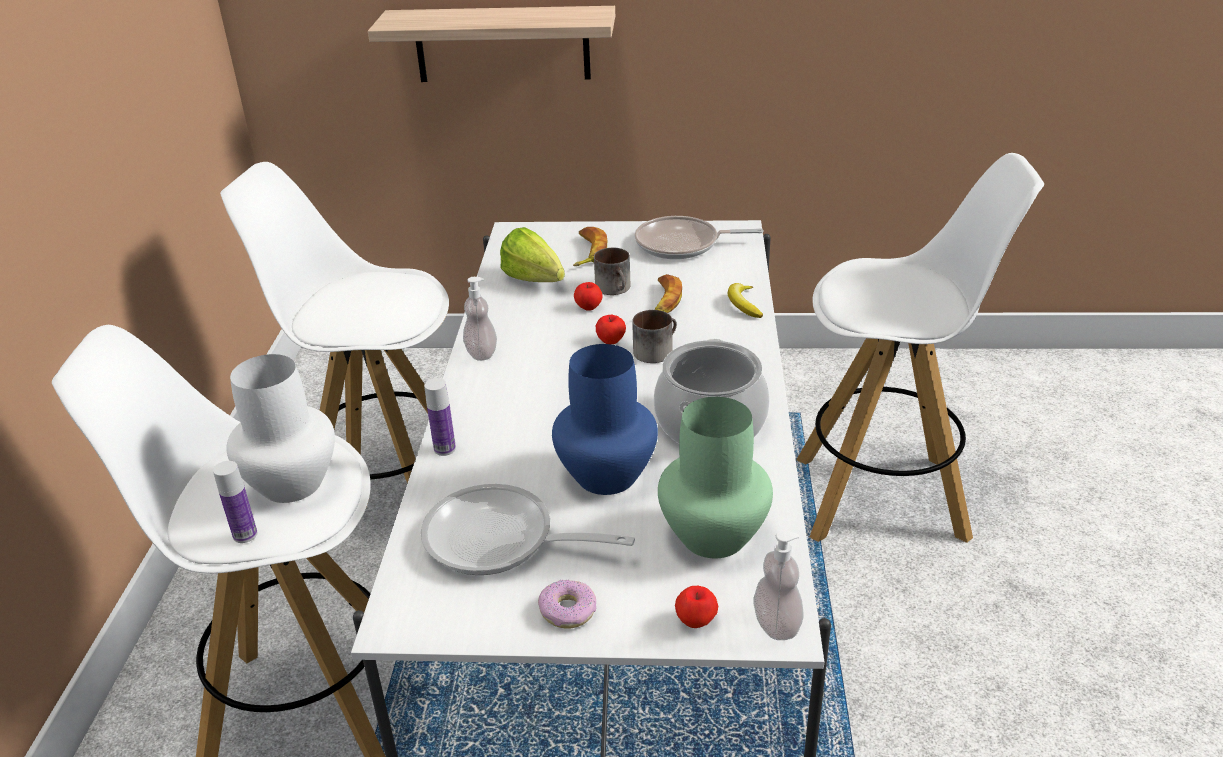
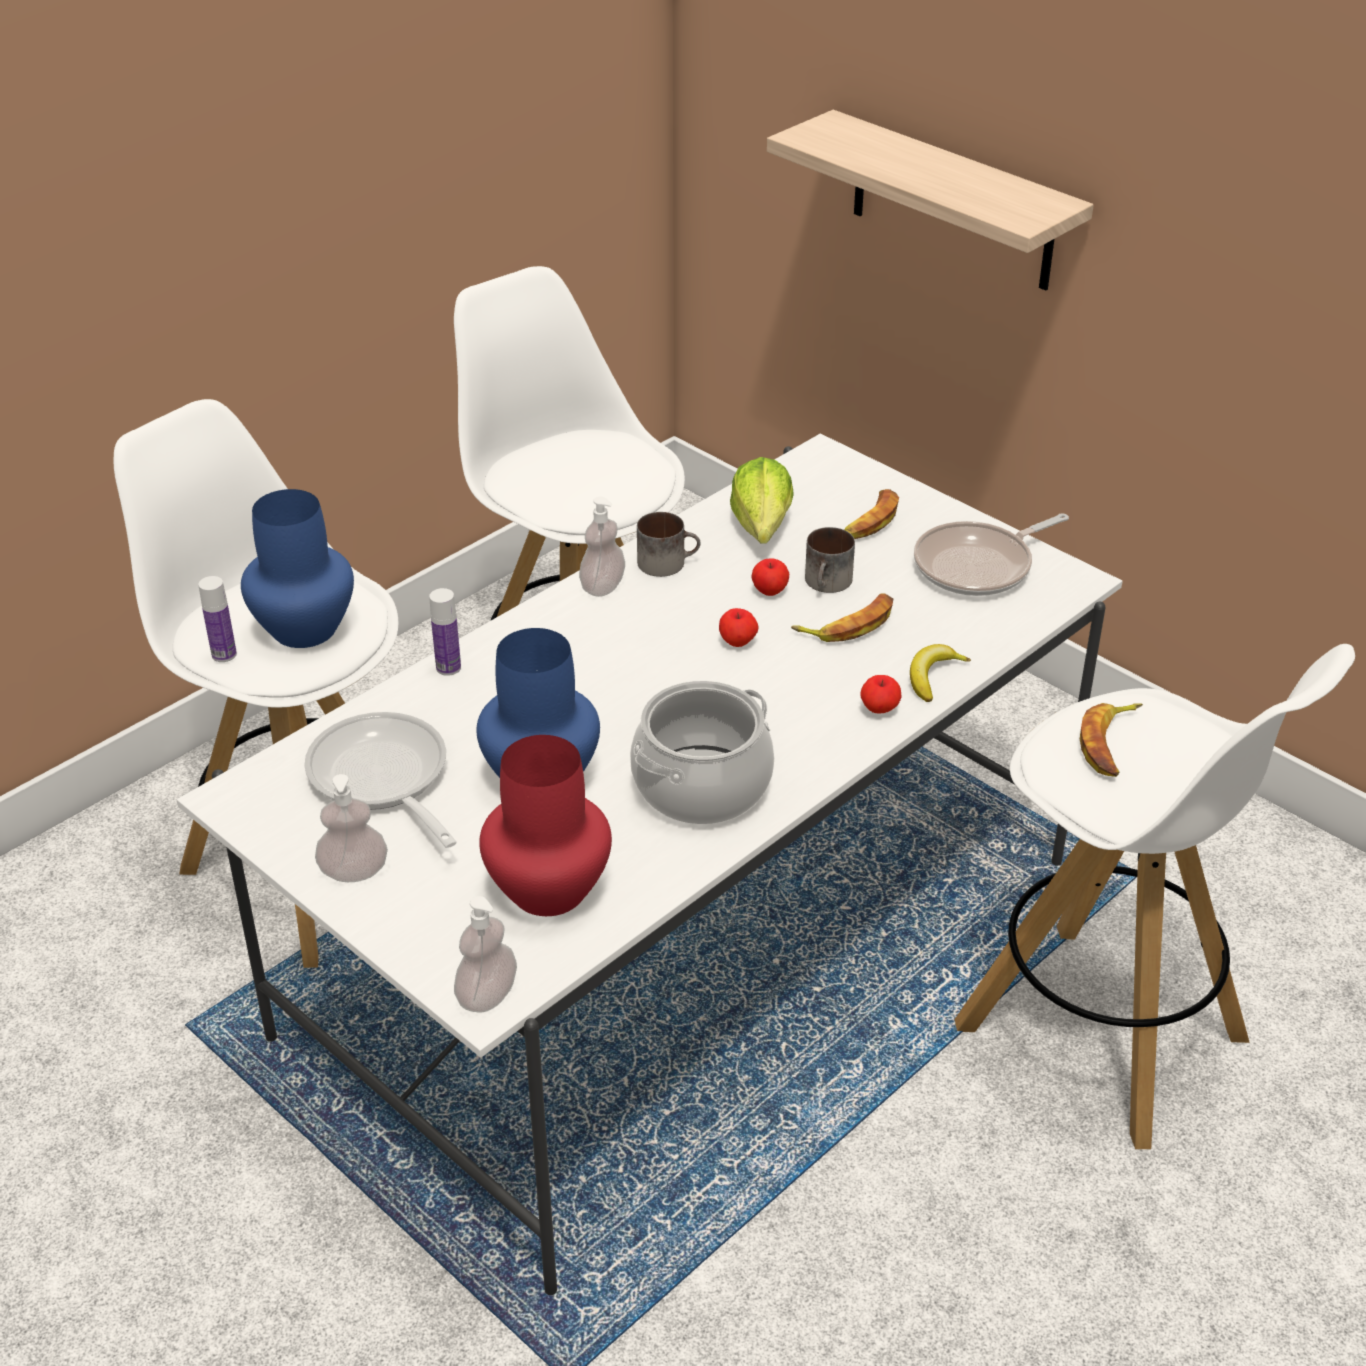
camera: 40 degrees right, 5 degrees up
white vase [226,354,335,503] -> blue vase [241,489,354,648]
donut [538,580,596,629] -> soap dispenser [315,774,388,882]
mug [632,310,677,363] -> mug moved to [637,512,701,577]
frying pan [635,216,764,259] -> frying pan turned 75 degrees counterclockwise [914,513,1069,596]
green vase [658,397,773,558] -> red vase [479,735,612,916]
apple [675,586,718,628] -> apple moved to [860,675,901,714]
none -> banana [1080,703,1143,777]

